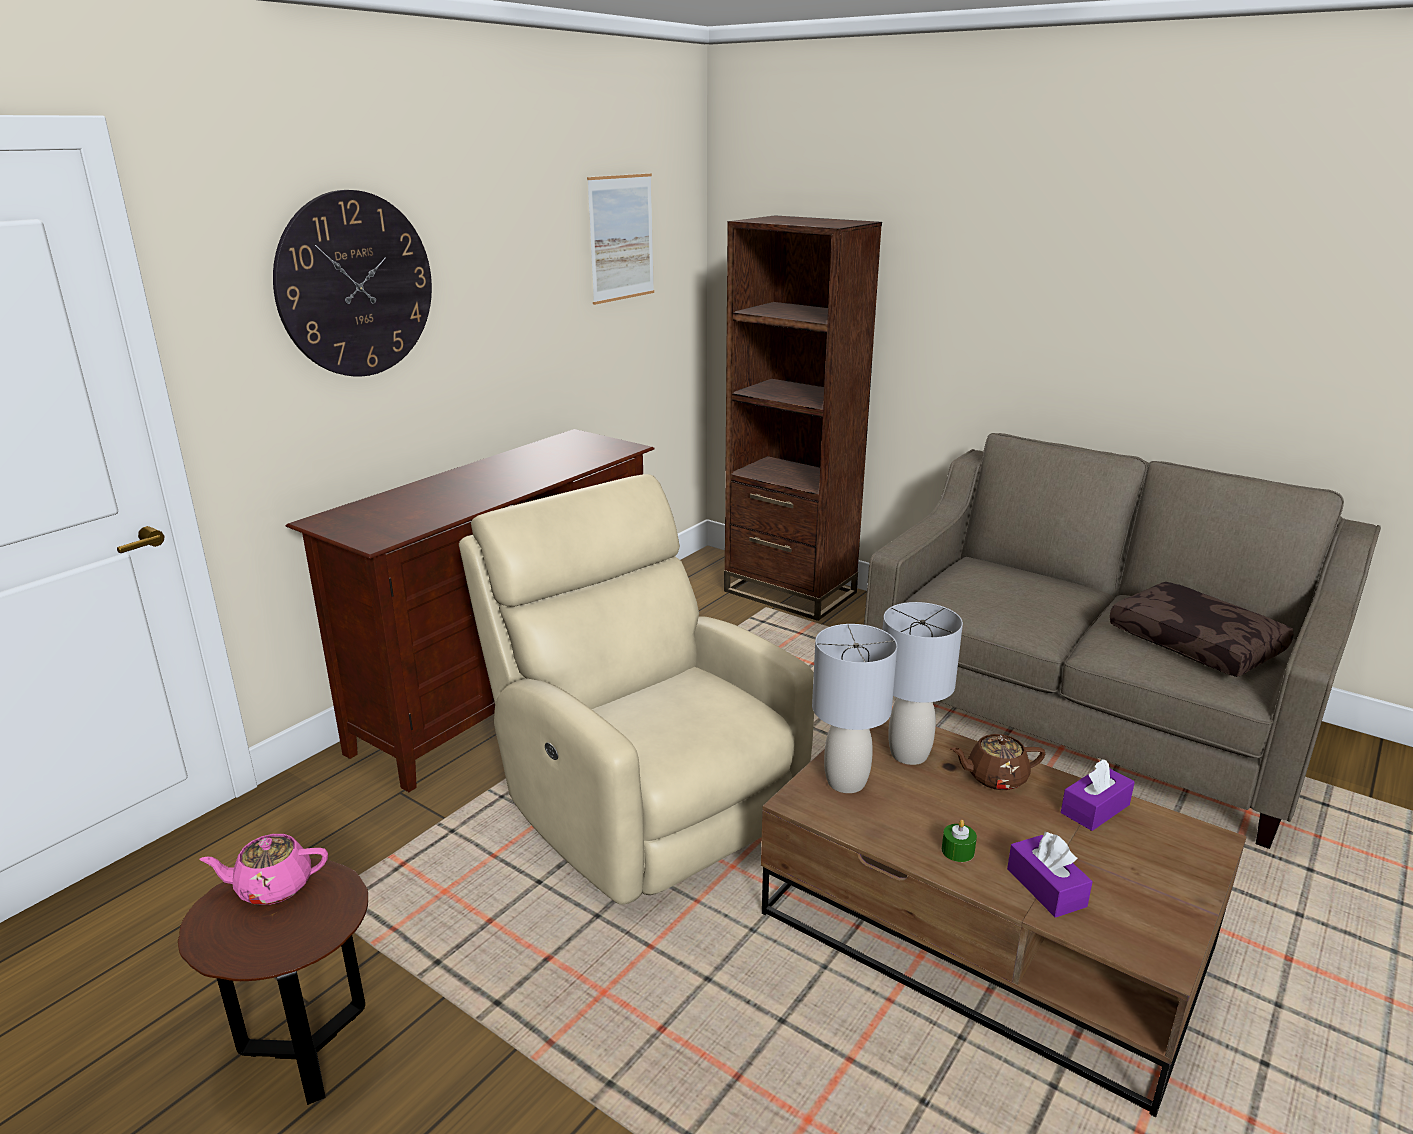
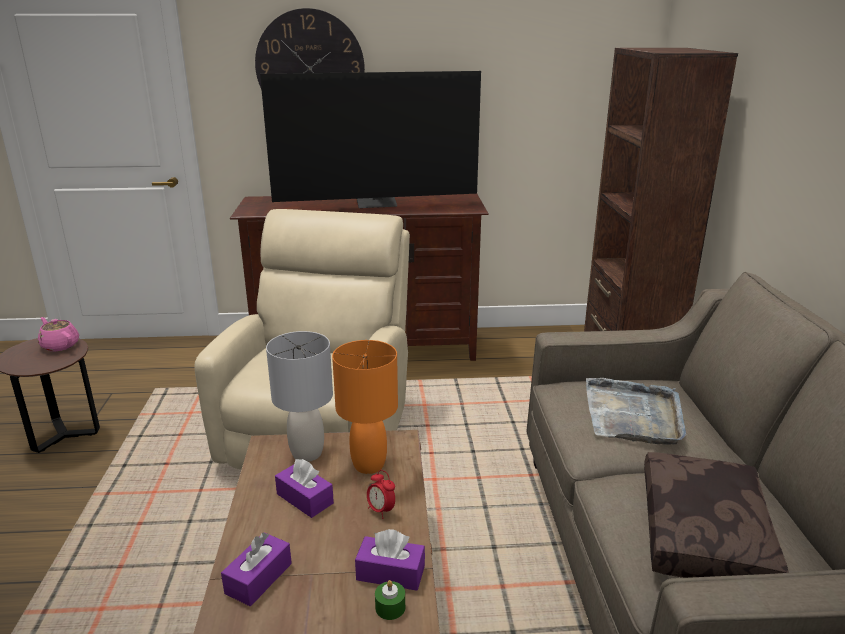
camera: 50 degrees right, 0 degrees up
picture [587,173,654,305] -> none
grey table lamp [882,602,963,765] -> orange table lamp [332,340,398,474]
green candle [942,820,977,862] -> green candle moved to [375,580,405,620]
brown teapot [950,734,1046,790] -> alarm clock [367,470,395,519]
none -> television [260,71,481,208]
none -> purple tissue box [275,459,334,518]
none -> grey tray [586,378,686,445]

